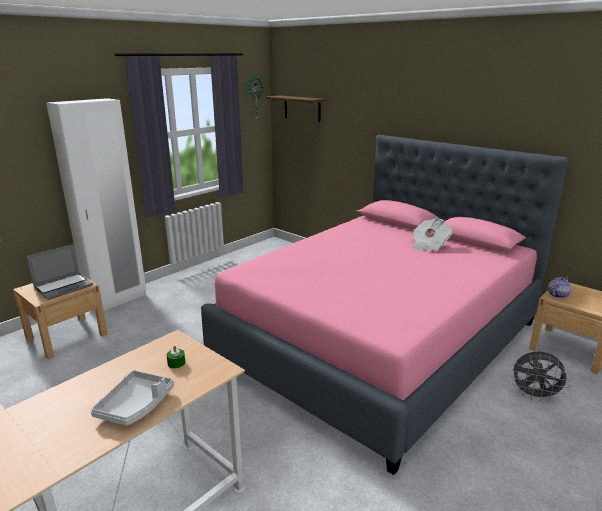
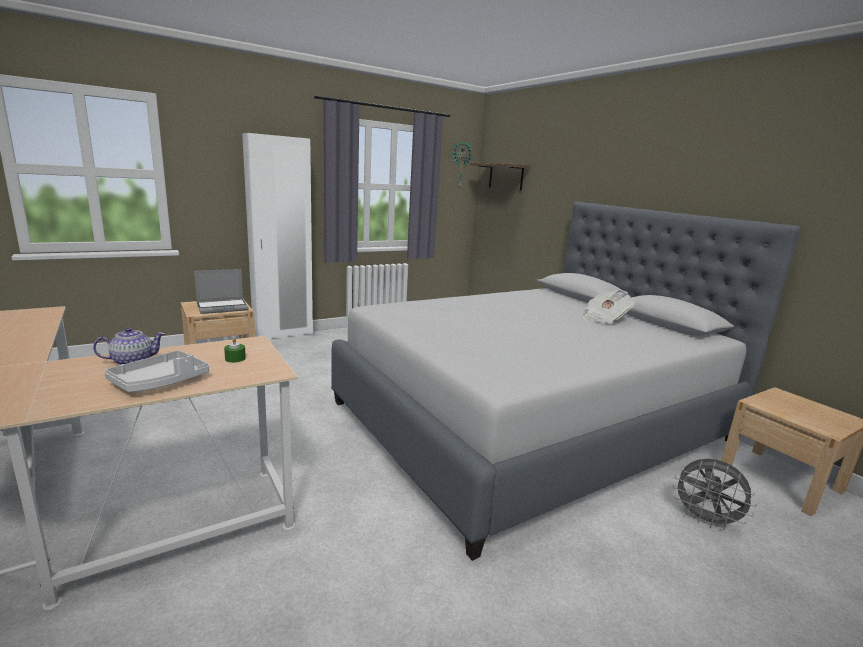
camera: 15 degrees right, 5 degrees down
pink bed [201,135,569,475] -> grey bed [331,201,801,561]
teapot [548,276,571,298] -> teapot moved to [93,327,165,365]

